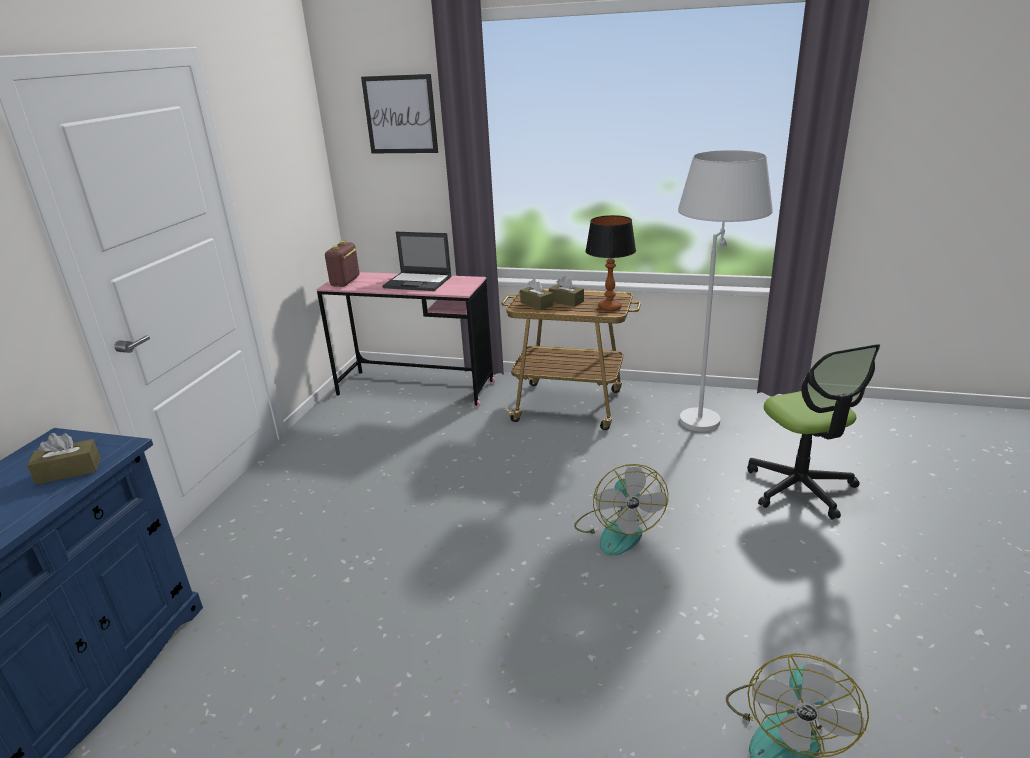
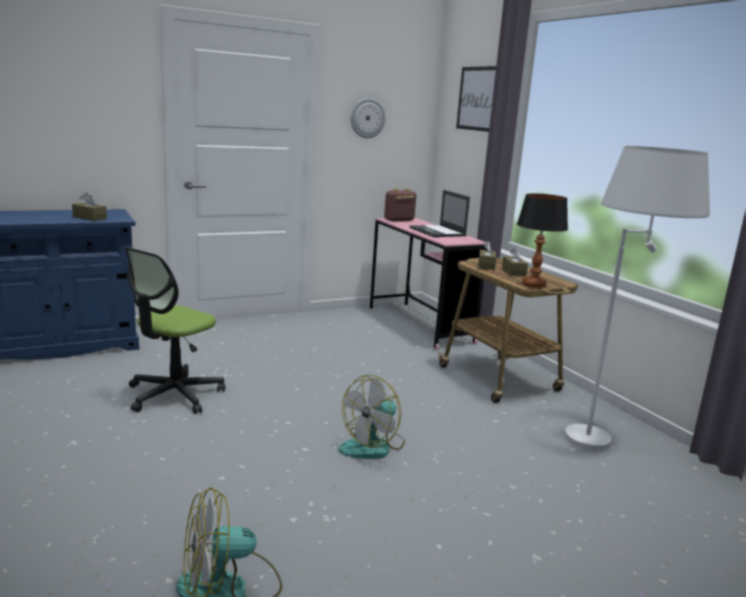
camera: 45 degrees right, 10 degrees down
office chair [747,344,880,519] -> office chair moved to [125,247,225,414]
none -> wall clock [351,98,386,138]

